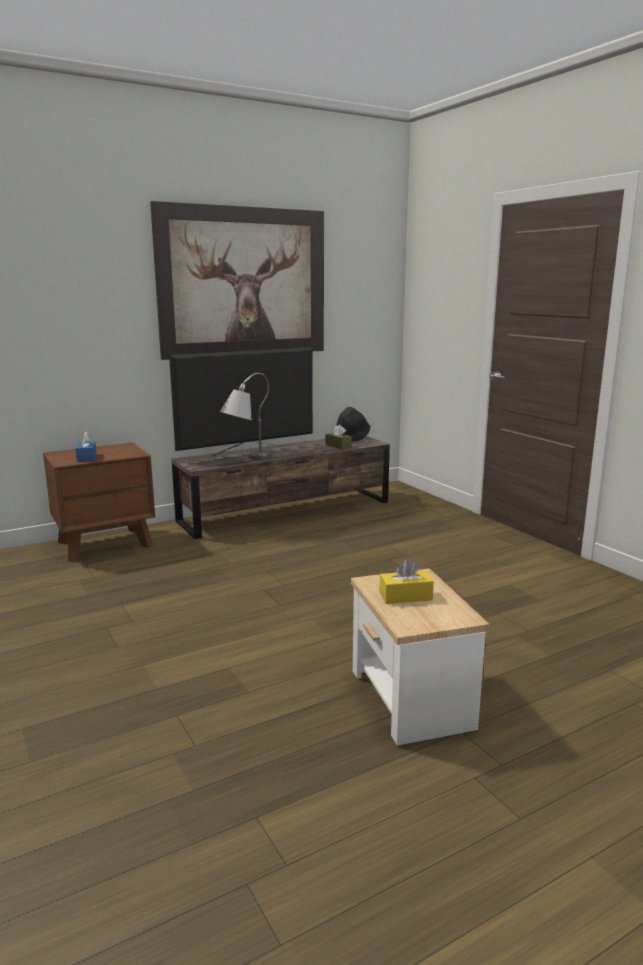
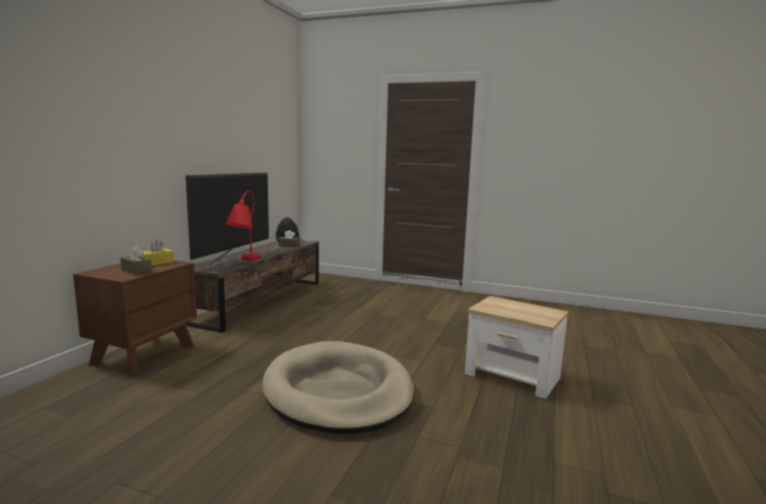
camera: 40 degrees left, 5 degrees down
blue tissue box [76,432,97,462] -> brown tissue box [120,246,152,275]
picture [150,201,324,360] -> none
grey table lamp [220,373,272,460] -> red table lamp [225,190,261,261]
yellow tissue box [379,559,434,604] -> yellow tissue box moved to [141,240,174,266]
none -> beige dog bed [262,341,414,434]

